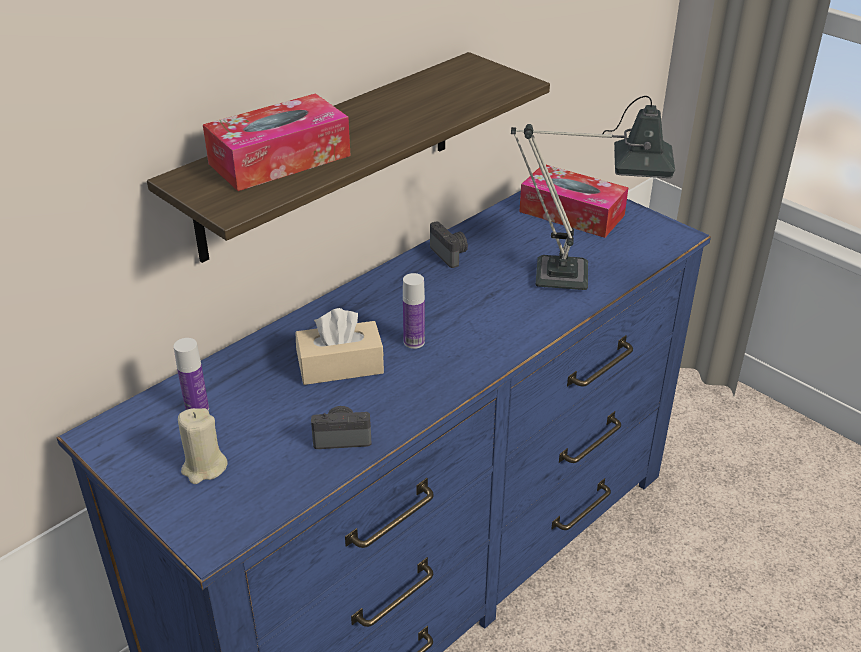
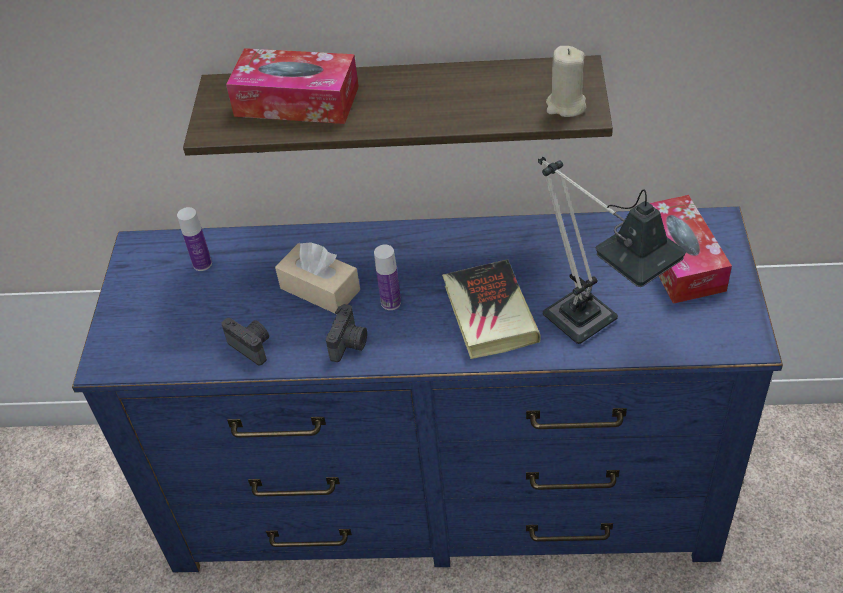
camera: 50 degrees right, 10 degrees up
beige candle [178,408,228,484] -> beige candle moved to [546,46,586,117]
camera [430,221,468,268] -> camera moved to [326,304,367,362]
none -> book [442,259,541,359]

